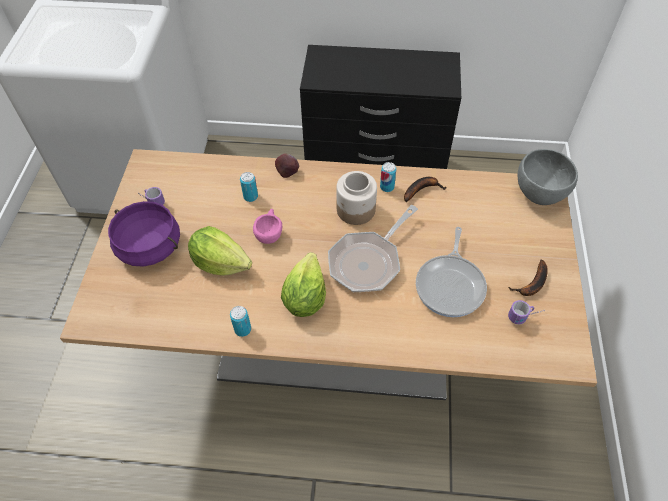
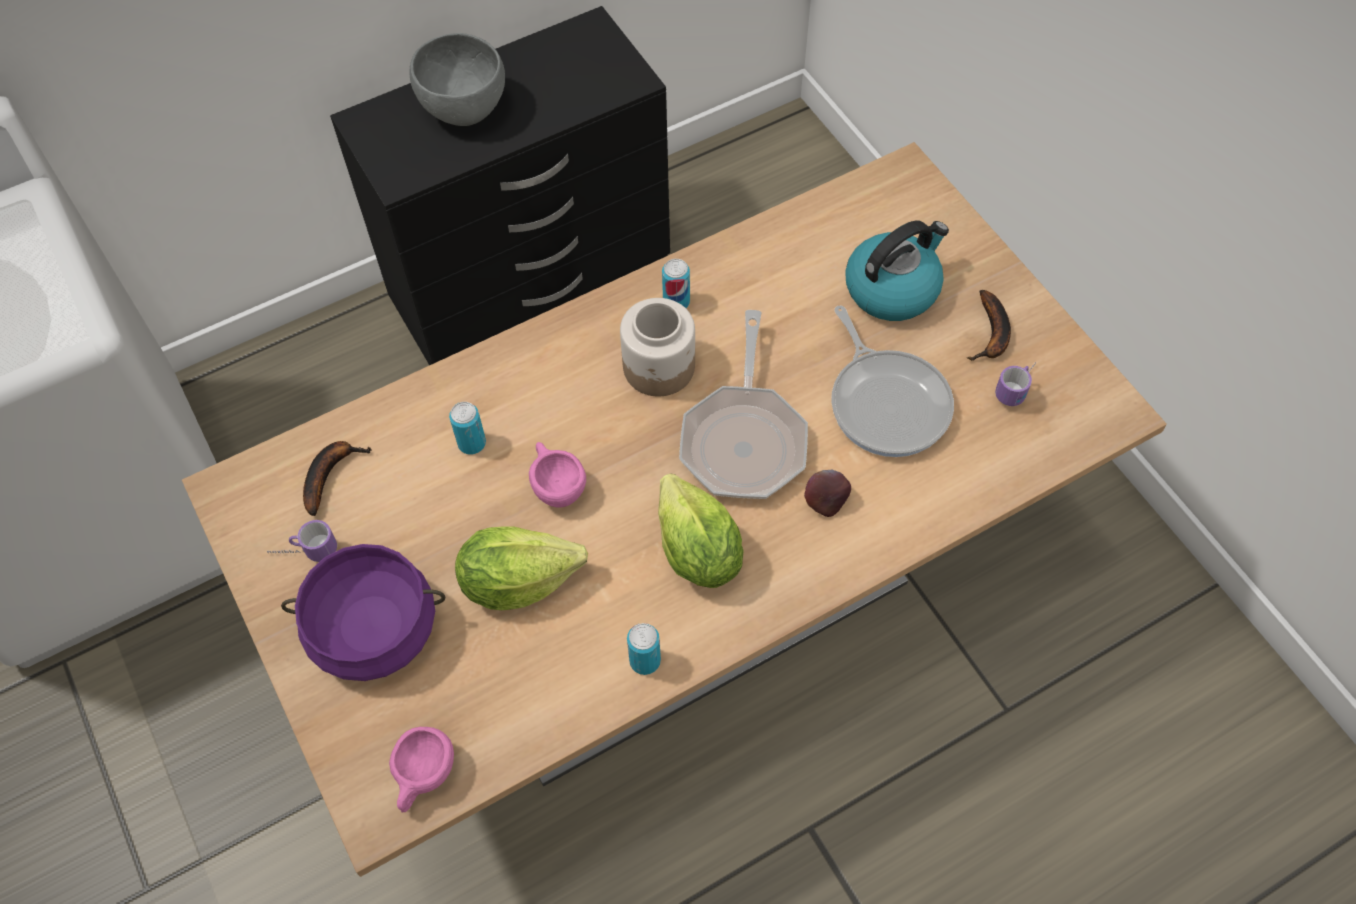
camera: 35 degrees left, 5 degrees up
apple [275,153,299,178] -> apple moved to [804,469,851,517]
banana [404,177,447,202] -> banana moved to [303,441,371,516]
grey bowl [518,149,578,205] -> grey bowl moved to [410,33,505,126]
none -> pink cup [389,727,454,812]
none -> kettle [845,220,949,321]

